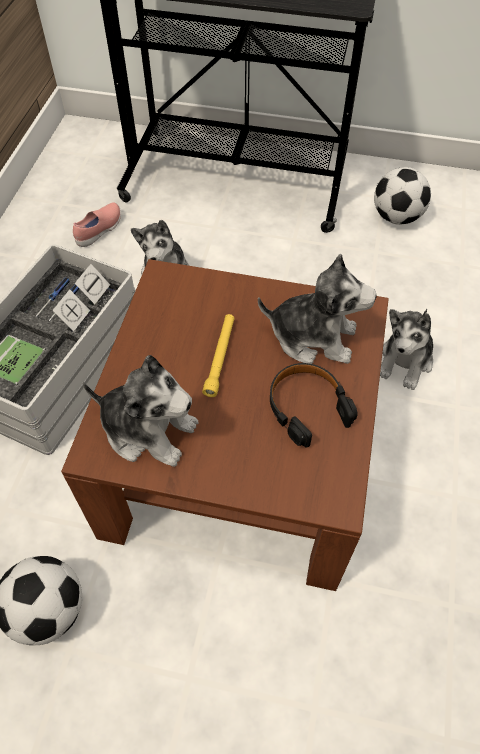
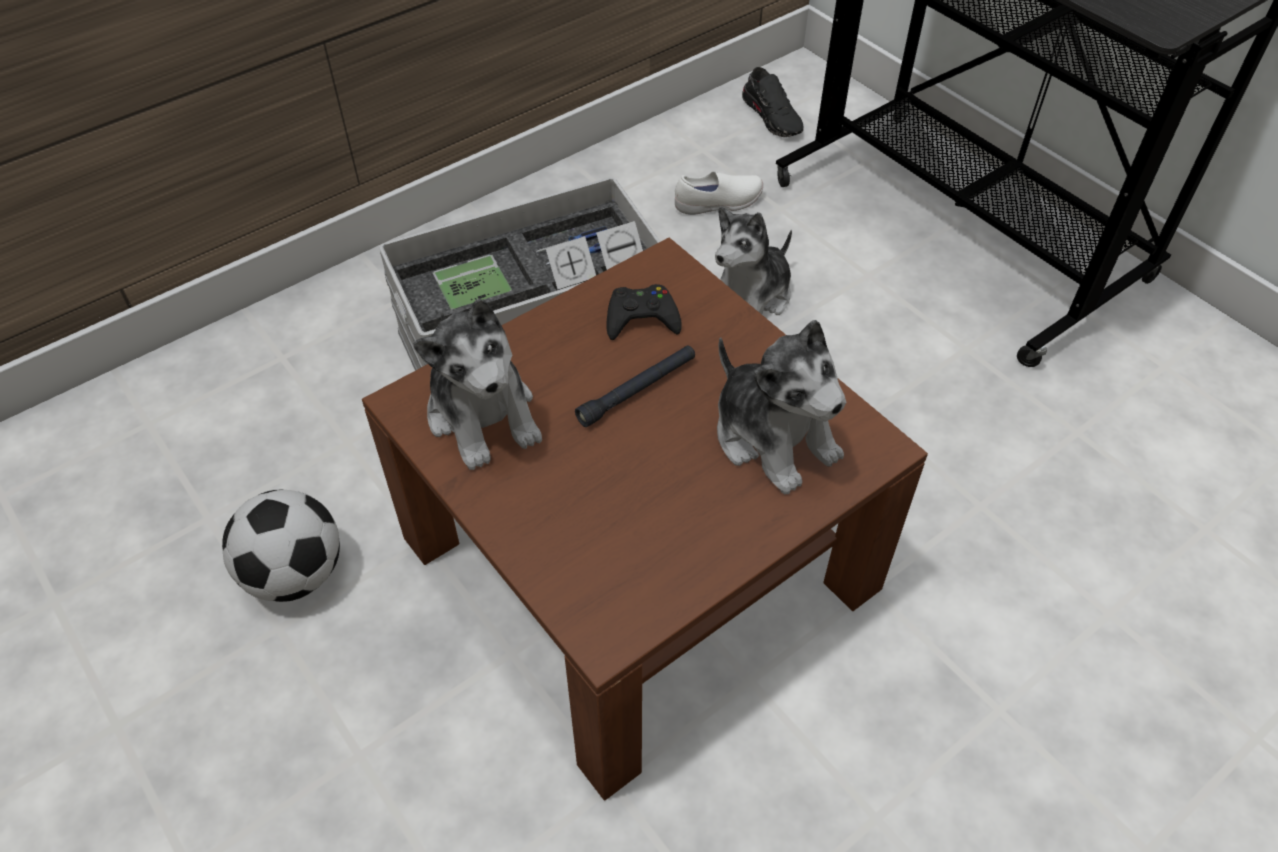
camera: 40 degrees right, 5 degrees down
pink shoe [73,202,121,247] -> white shoe [675,172,763,215]
yellow flashlight [202,314,235,397] -> black flashlight [575,345,695,427]
black headphones [270,363,358,448] -> none
football [374,167,431,225] -> none
plush toy [380,309,433,390] -> none
none -> black game controller [606,284,682,340]
none -> black shoe [742,67,804,137]

